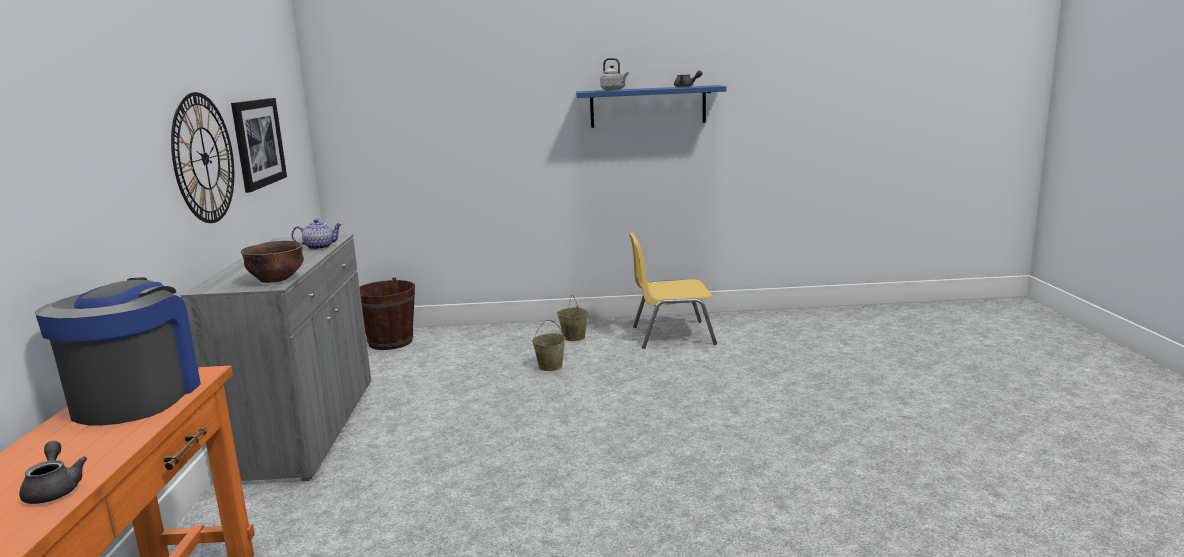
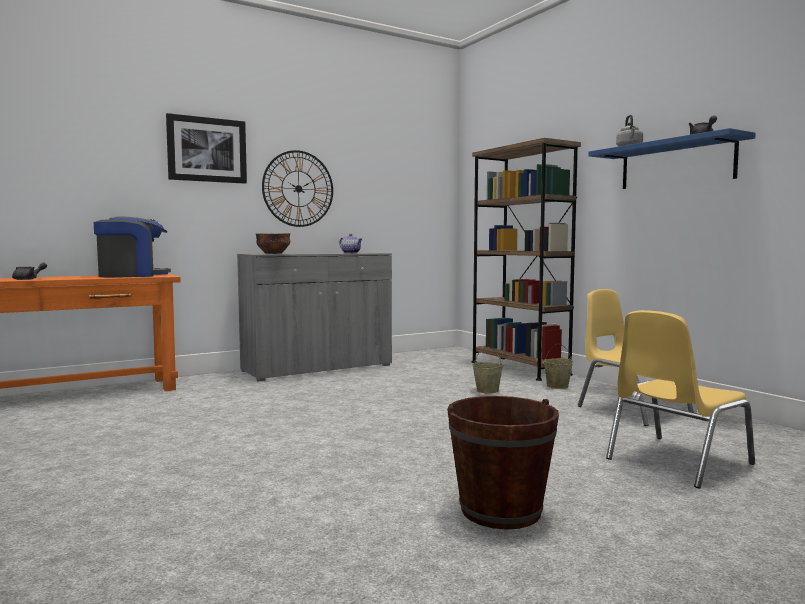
camera: 60 degrees right, 10 degrees down
picture [231,98,287,193] -> picture moved to [166,113,247,184]
brown bucket [360,277,415,350] -> brown bucket moved to [447,396,559,529]
none -> brown bookcase [472,138,581,381]
none -> yellow chair [606,310,755,489]

